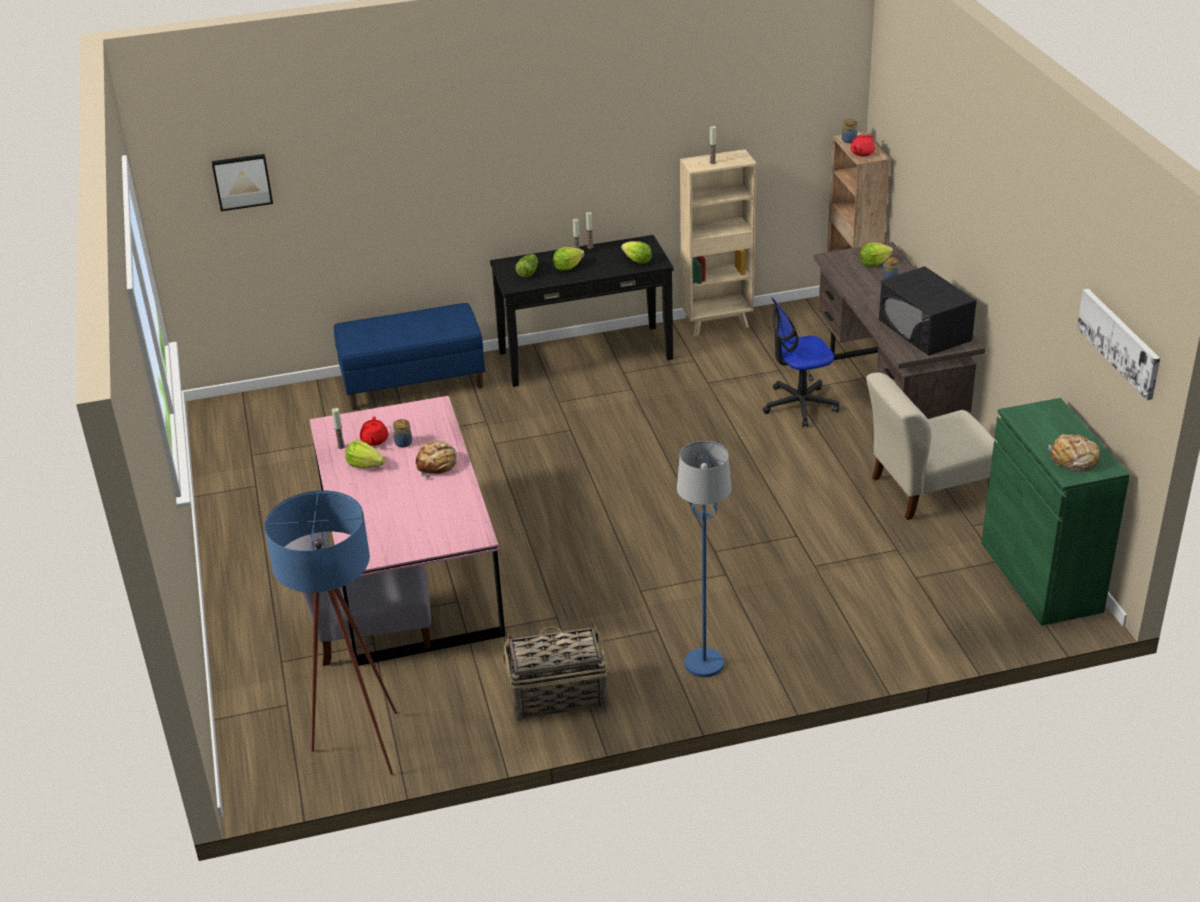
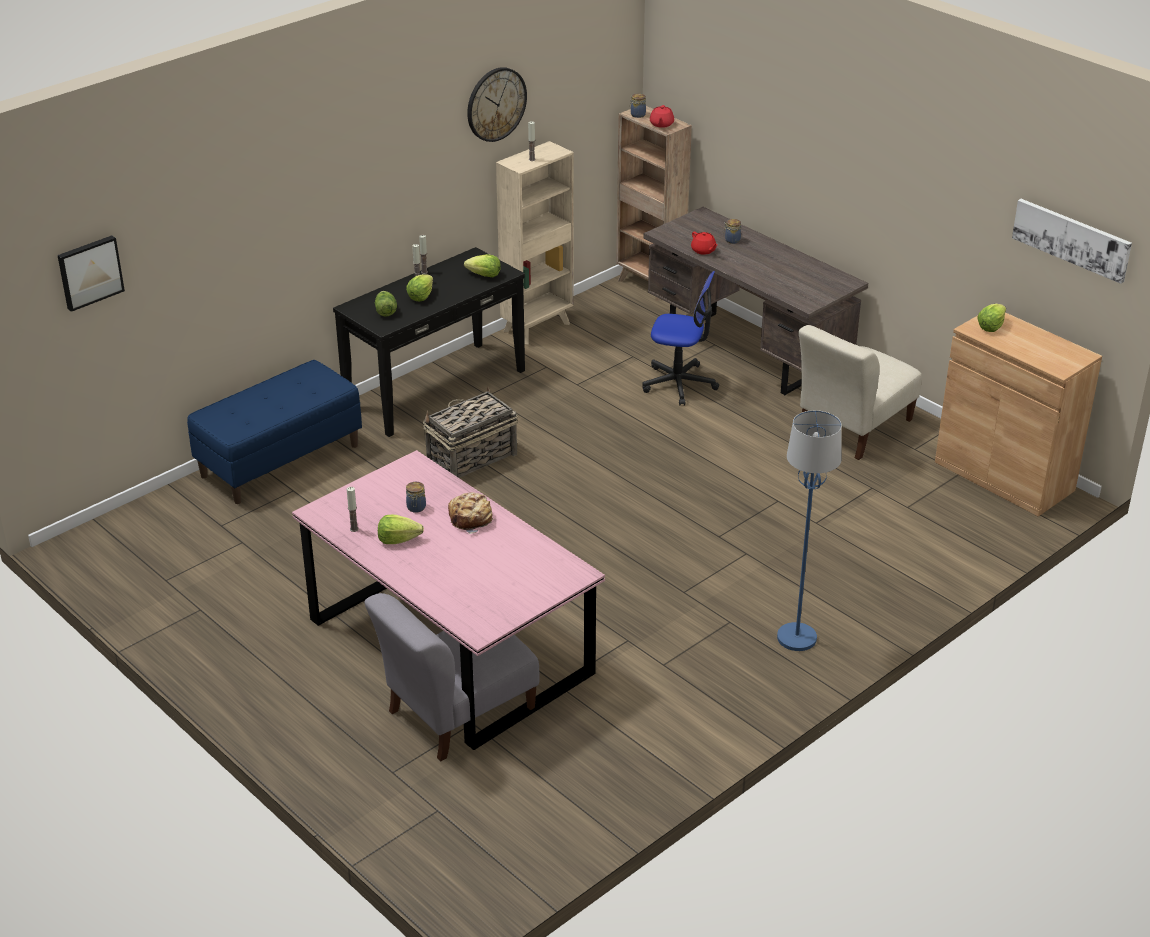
camera: 30 degrees left, 0 degrees up
blue floor lamp [264,491,397,775] -> none
red teapot [360,417,388,446] -> red teapot moved to [691,232,717,255]
basket [503,622,608,722] -> basket moved to [423,387,518,478]
office chair [762,297,839,427] -> office chair turned 120 degrees counterclockwise [642,271,719,406]
lettuce [860,243,893,266] -> lettuce moved to [977,304,1006,332]
black microwave [879,266,977,356] -> none
green cabinet [981,398,1130,626] -> brown cabinet [935,313,1102,517]
bread [1048,434,1100,472] -> none
none -> wall clock [467,67,527,142]

